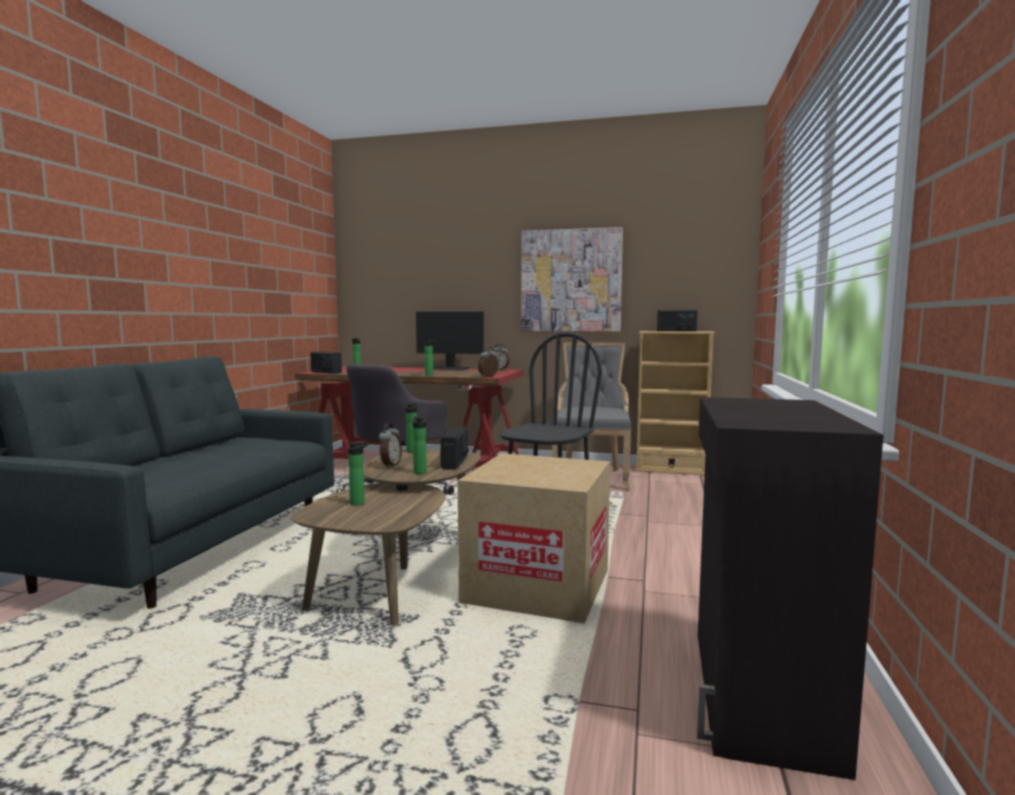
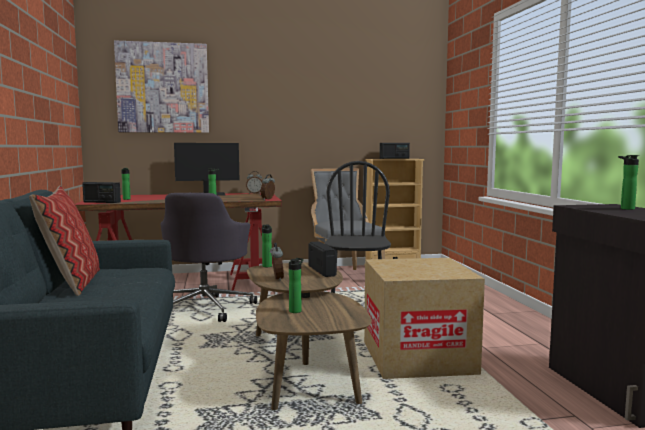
camera: 25 degrees left, 0 degrees up
bottle [413,416,427,474] -> bottle moved to [618,155,639,210]
picture [521,227,623,332] -> picture moved to [114,40,209,133]
none -> pillow [29,186,100,296]

